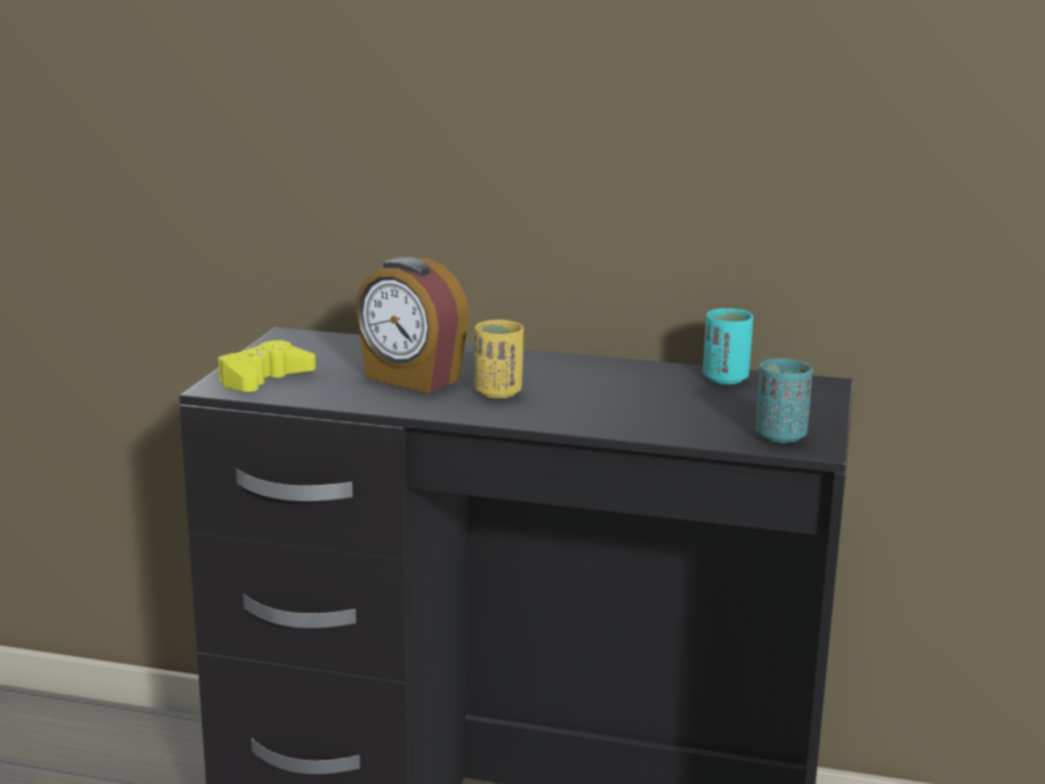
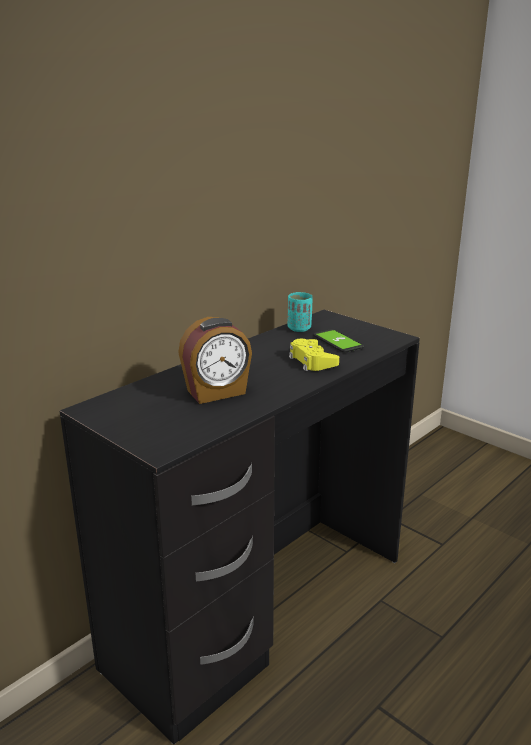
camera: 60 degrees left, 5 degrees up
yellow game controller [218,340,316,392] -> yellow game controller moved to [289,339,339,371]
yellow cup [474,320,524,399] -> none
turquoise cup [756,358,813,443] -> none
none -> phone [313,329,364,353]

